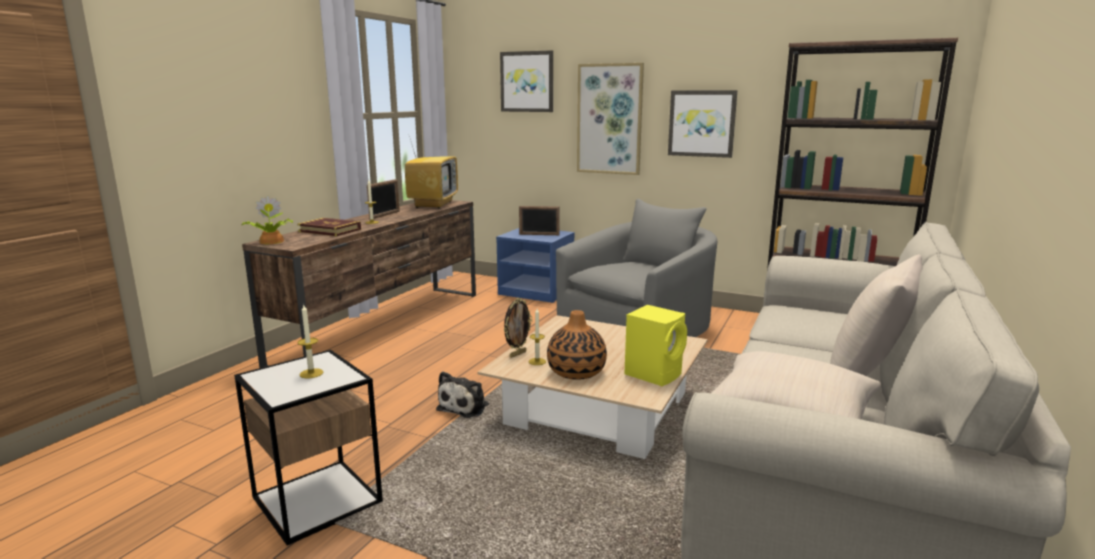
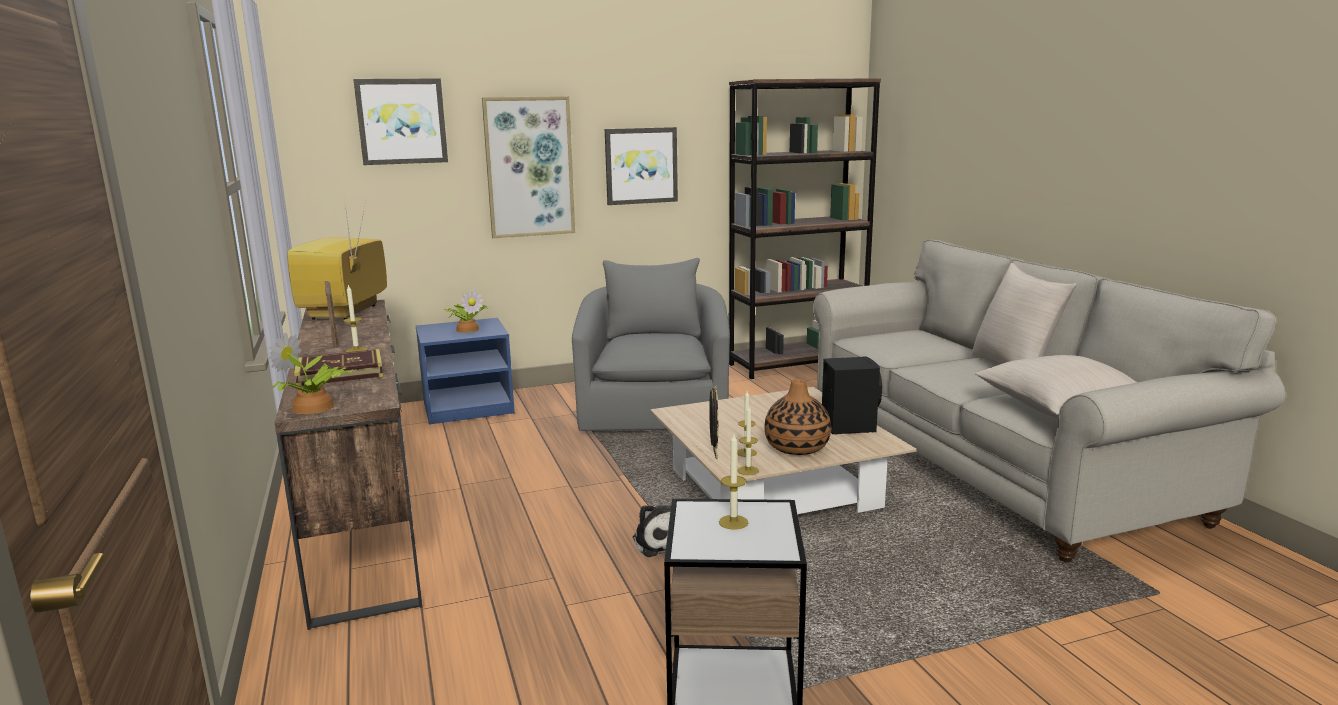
camera: 45 degrees left, 0 degrees up
television [405,135,458,209] -> television turned 135 degrees counterclockwise [287,198,387,320]
picture frame [519,206,560,235] -> potted plant [444,290,488,333]
yellow speaker [624,305,687,386] -> black speaker [822,356,882,434]
none -> candle [738,406,759,475]

